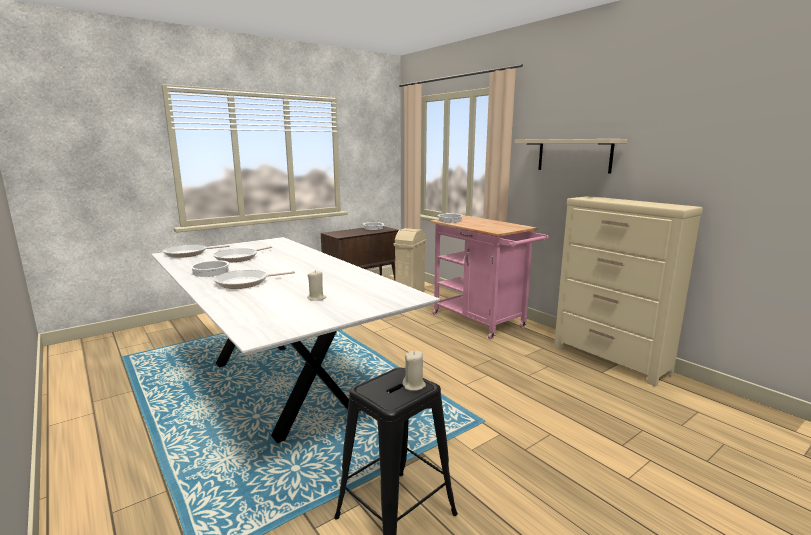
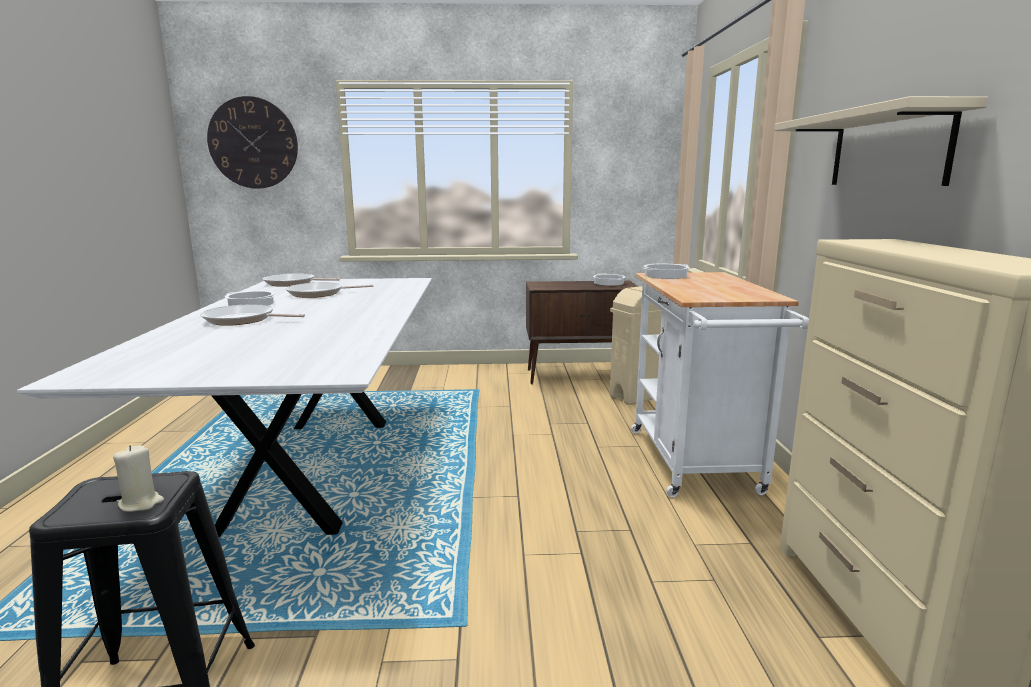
camera: 35 degrees right, 0 degrees up
beige candle [307,271,327,301] -> none
pink cart [430,216,549,340] -> white cart [631,272,809,497]
none -> wall clock [207,96,298,189]

